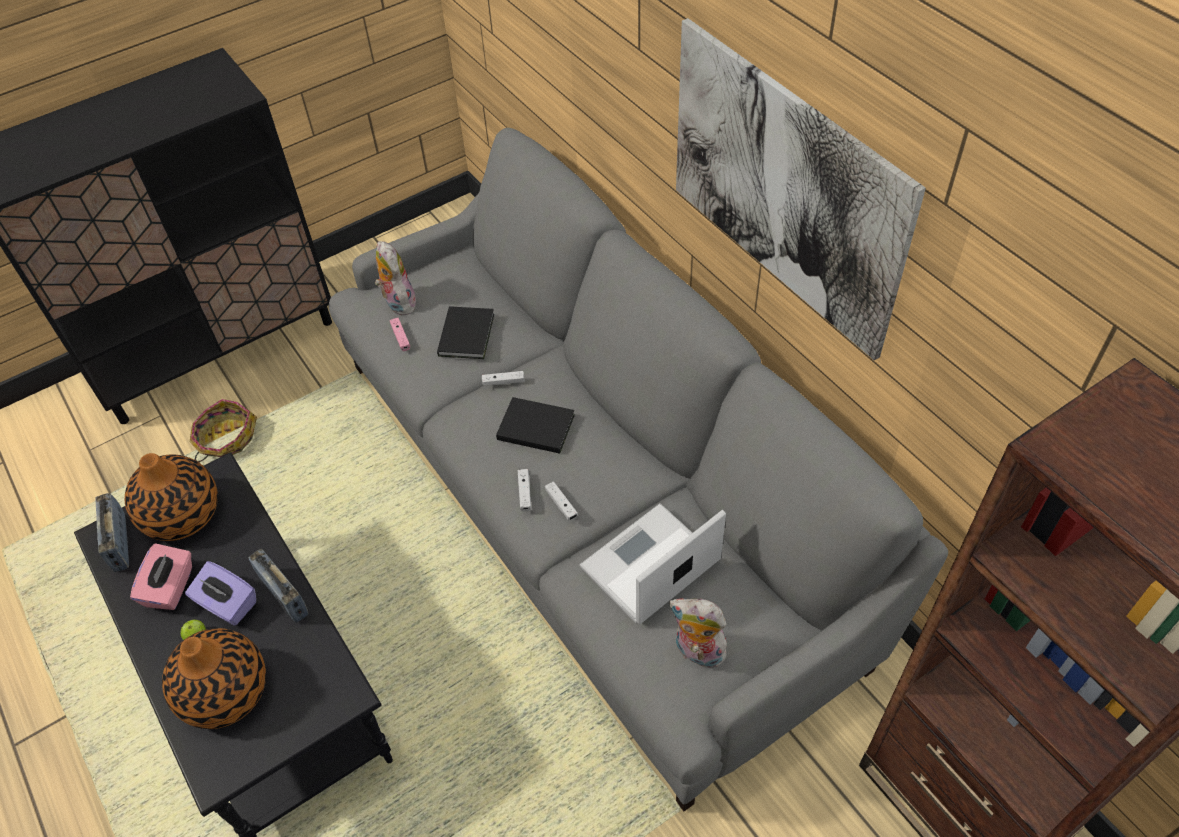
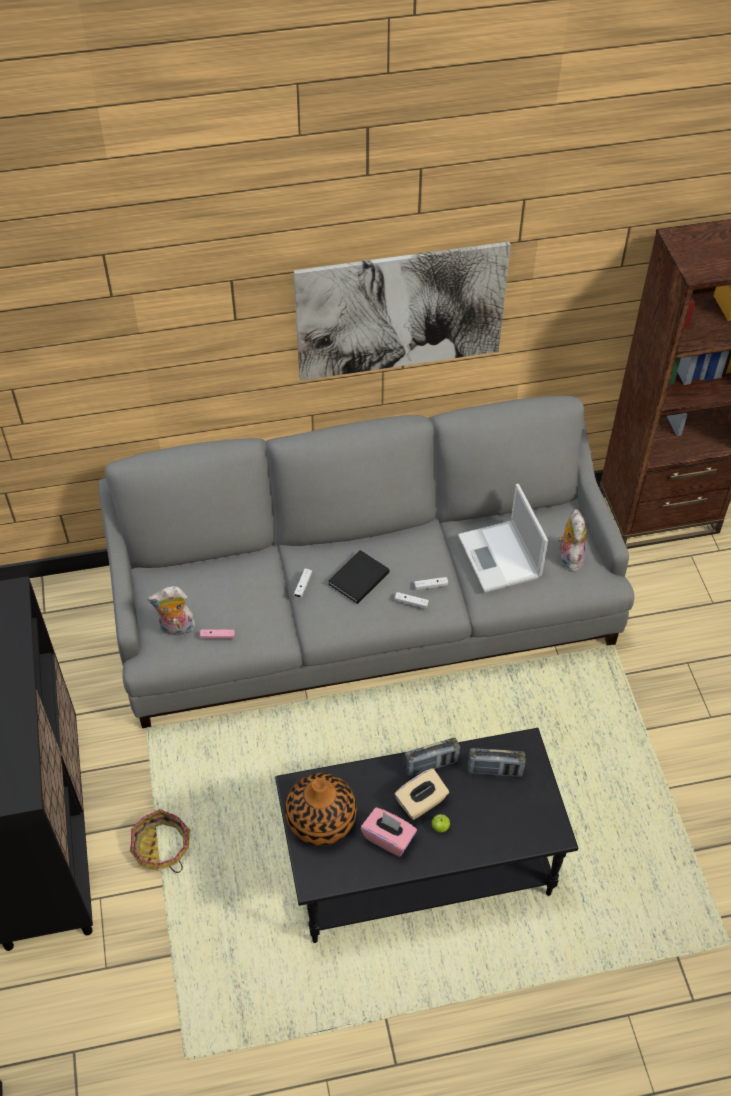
camera: 70 degrees left, 0 degrees up
radio [95,493,129,572] -> radio moved to [467,748,526,777]
vase [162,628,266,729] -> none
purple tissue box [185,561,256,626] -> beige tissue box [394,768,449,820]
black book [437,306,494,359] -> none
plush toy [670,598,727,668] -> plush toy turned 135 degrees clockwise [558,509,586,572]

